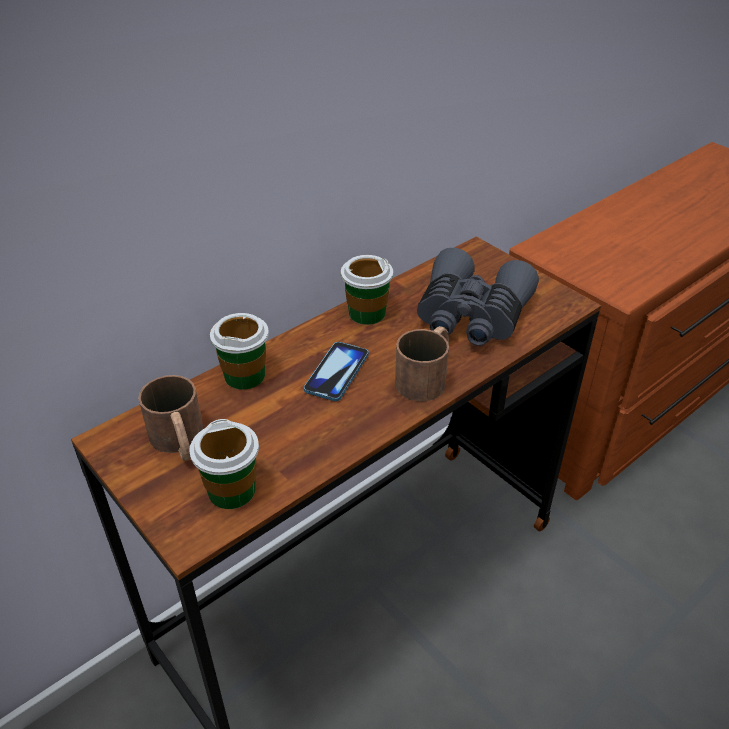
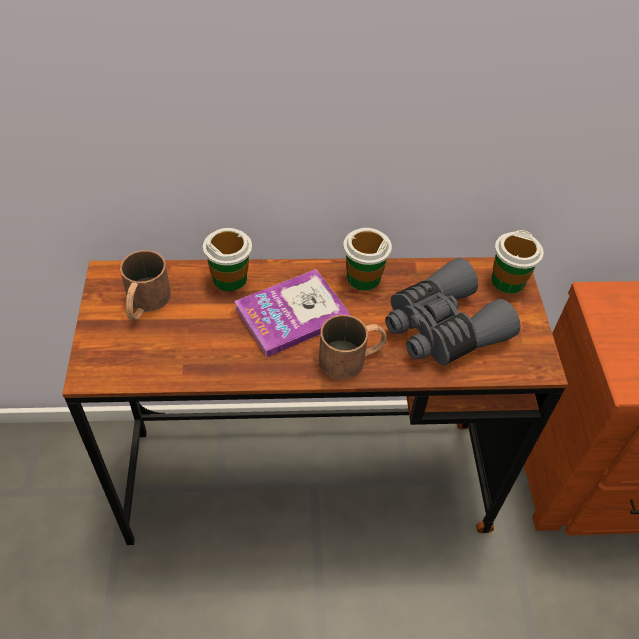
camera: 35 degrees right, 10 degrees up
cup [189,419,259,509] -> cup moved to [492,230,544,294]
phone [304,342,369,401] -> book [234,269,351,357]

